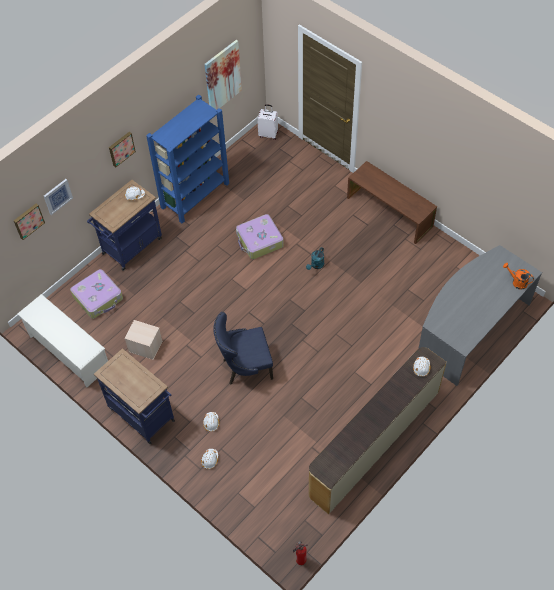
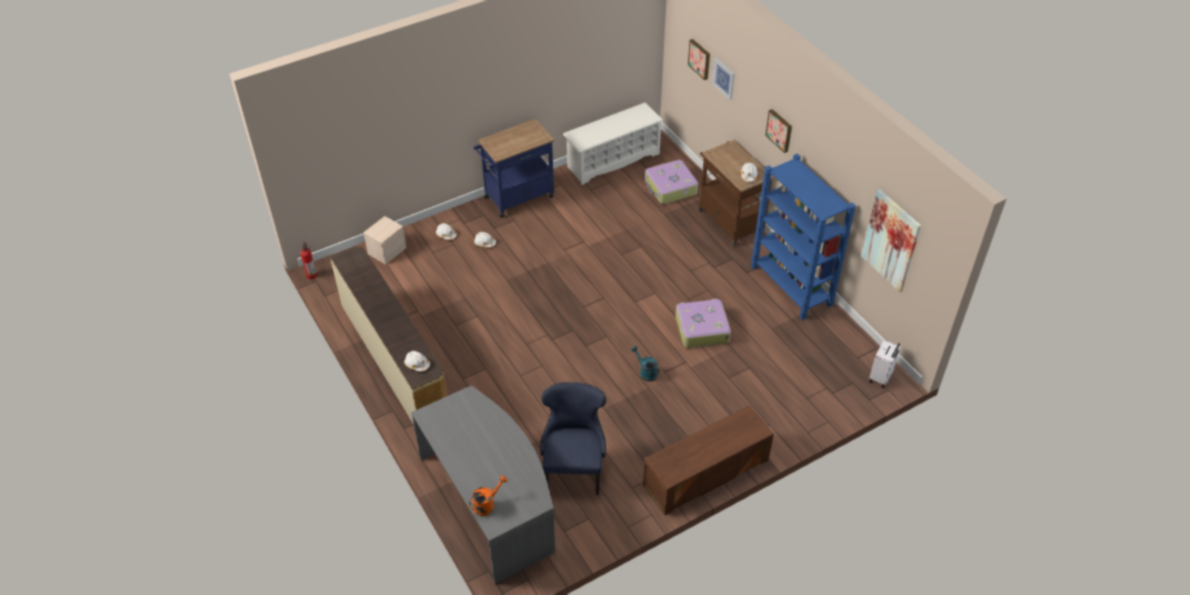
camera: 105 degrees right, 10 degrees down
blue cart [87,180,162,271] -> brown cart [699,140,774,246]
beige storage box [124,320,163,360] -> beige storage box moved to [363,216,407,265]
blue chair [213,312,273,385] -> blue chair moved to [540,382,606,495]

